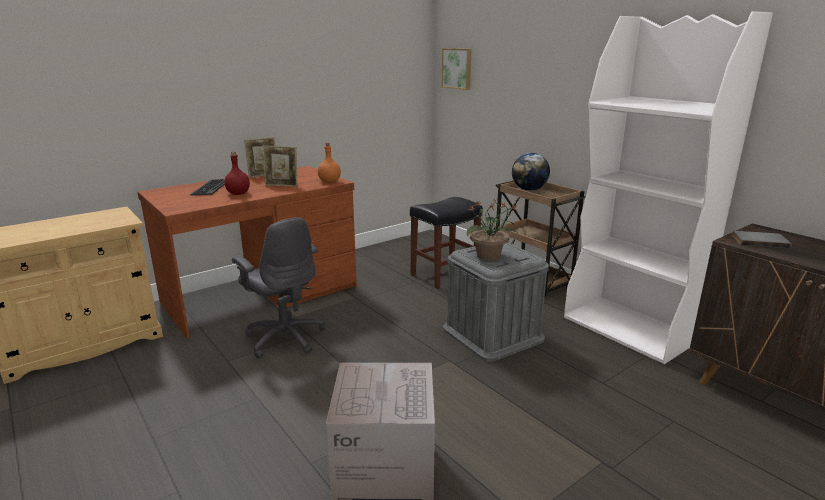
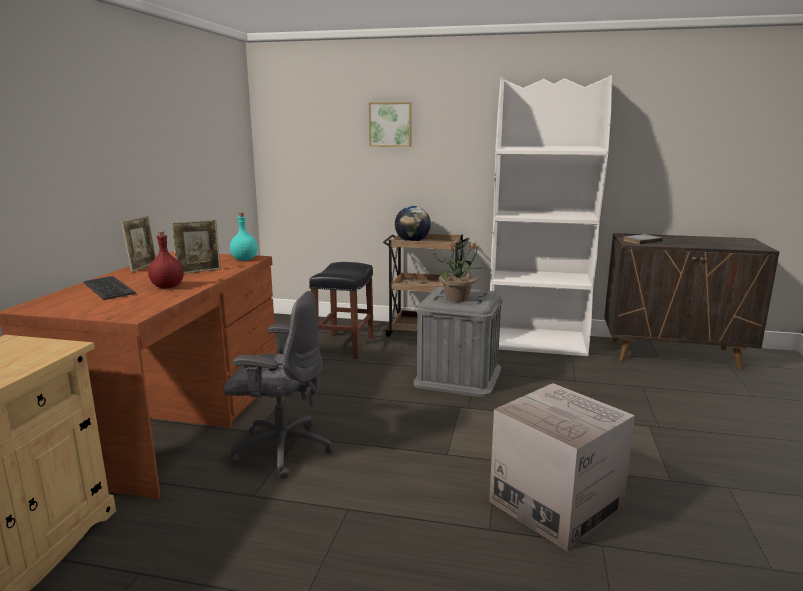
camera: 40 degrees left, 5 degrees down
orange bottle [318,143,341,183] -> turquoise bottle [230,213,258,261]
picture [442,48,472,90] -> picture moved to [369,102,412,147]

